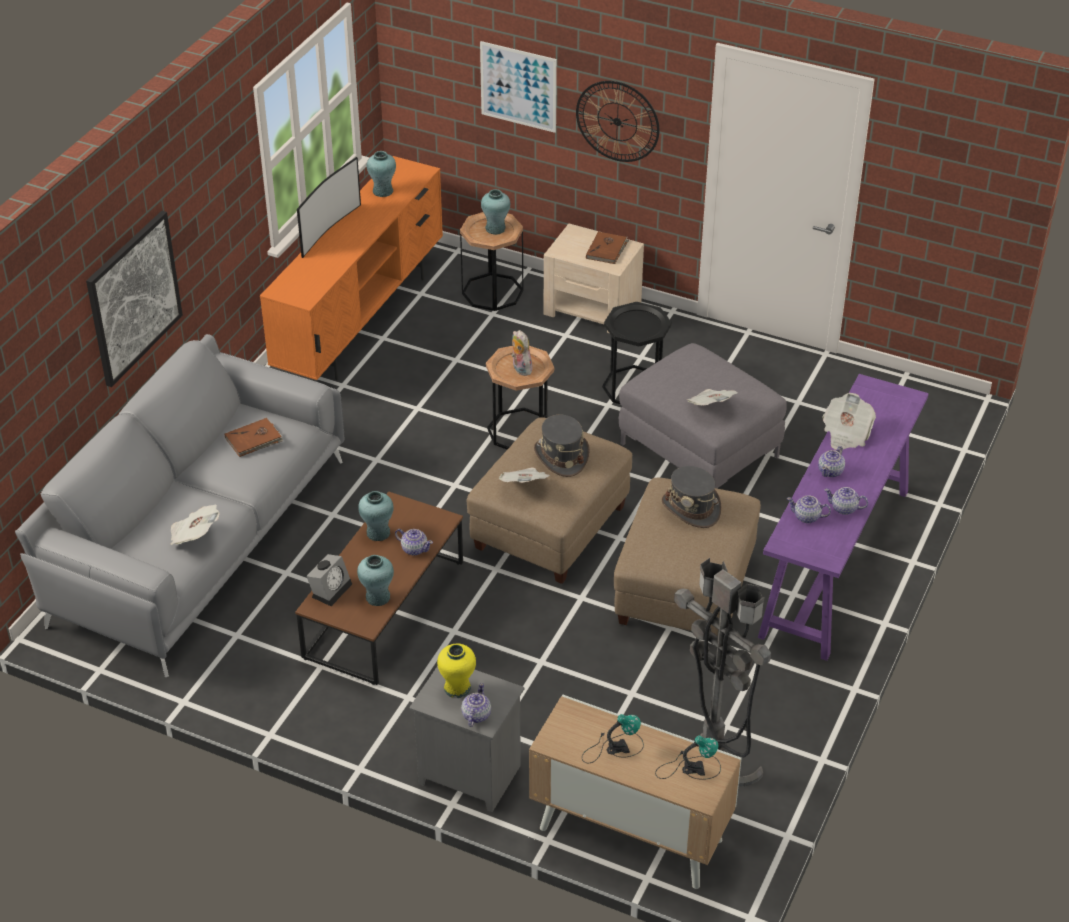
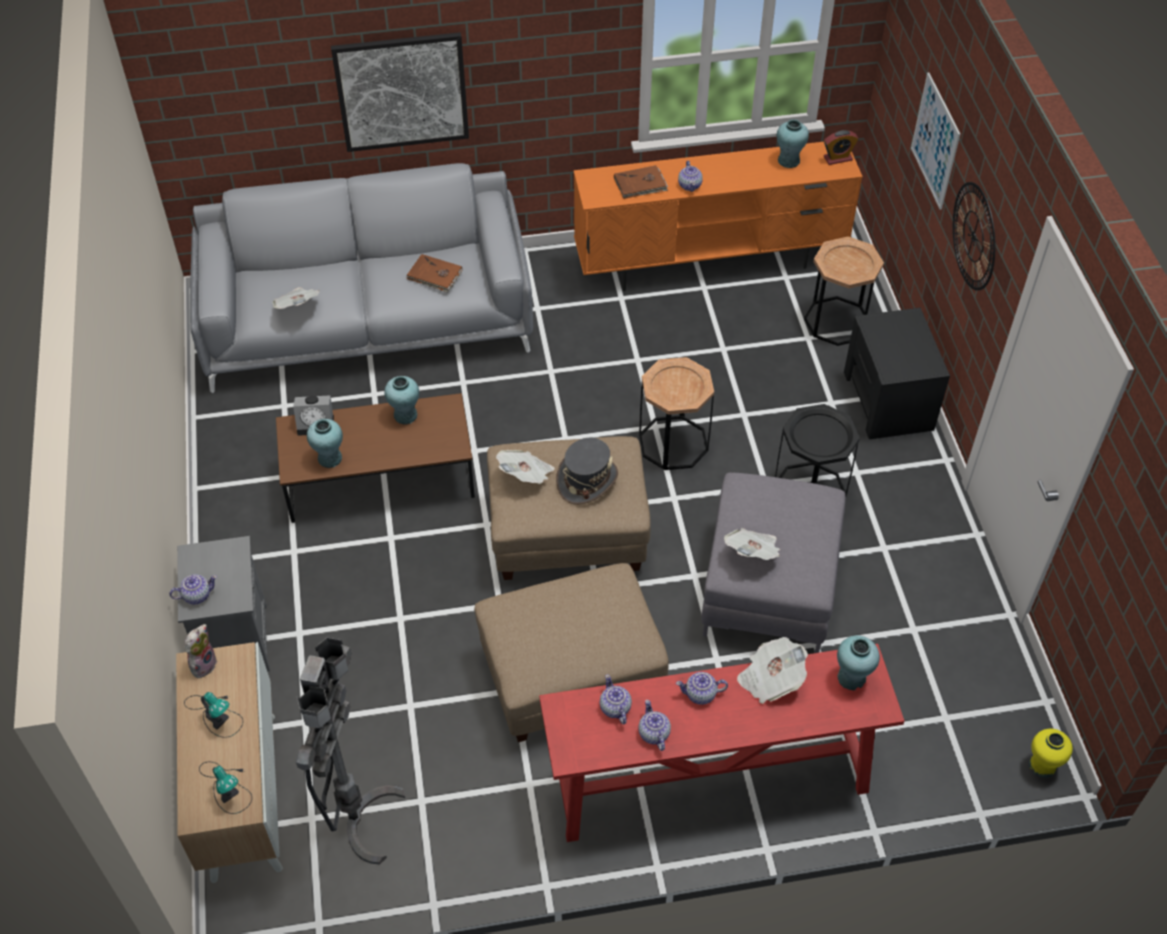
camera: 55 degrees right, 10 degrees up
television [297,157,361,258] -> none
teapot [395,529,433,556] -> teapot moved to [678,161,703,192]
yellow vase [437,644,476,698] -> yellow vase moved to [1029,729,1073,778]
turquoise vase [481,189,510,235] -> turquoise vase moved to [837,635,880,690]
plush toy [511,330,532,376] -> plush toy moved to [185,624,217,678]
beige nightstand [544,224,644,333] -> black nightstand [844,308,950,439]
brown book [586,231,629,264] -> brown book moved to [614,165,668,199]
grey hat [661,466,722,528] -> none
purple console table [758,374,929,661] -> red console table [539,644,904,842]
none -> alarm clock [824,130,859,165]

